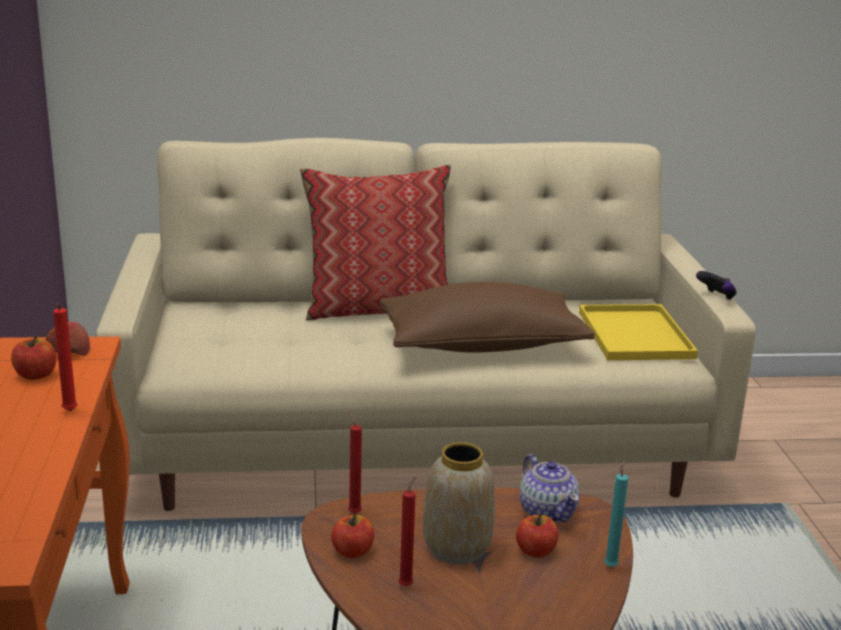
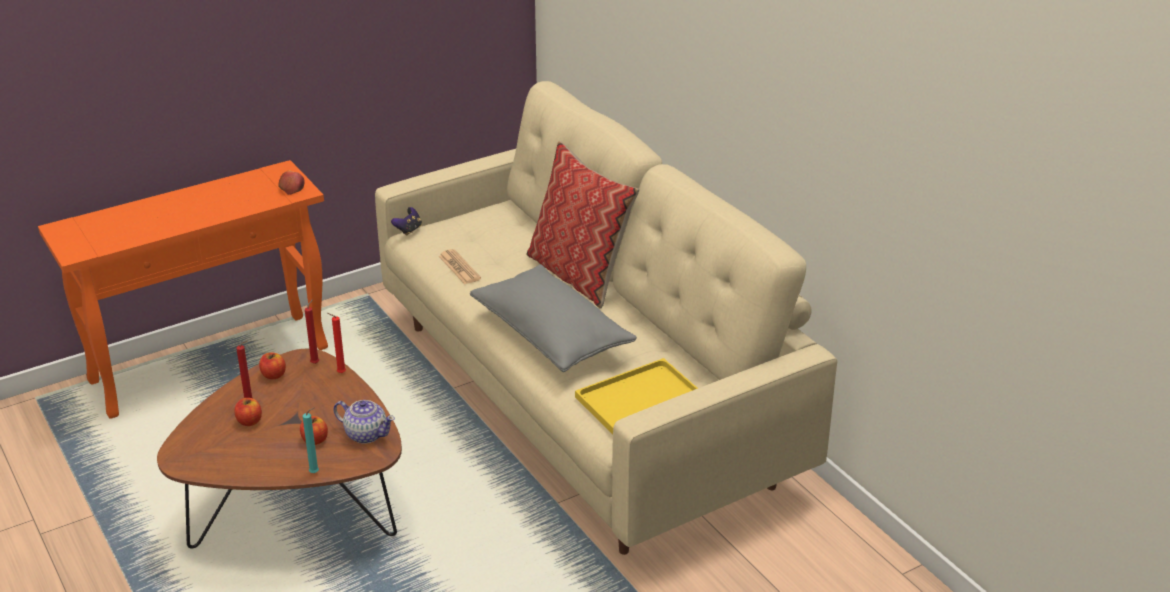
camera: 65 degrees right, 10 degrees up
apple [11,336,56,380] -> apple moved to [234,398,262,426]
red candle [51,303,77,411] -> red candle moved to [327,313,346,373]
brown pillow [380,282,595,352] -> grey pillow [470,265,637,372]
vase [423,442,495,564] -> none
teapot [520,454,580,523] -> teapot turned 105 degrees counterclockwise [333,400,395,444]
game controller [696,271,737,300] -> game controller moved to [391,207,422,236]
none -> newspaper [438,249,481,285]

